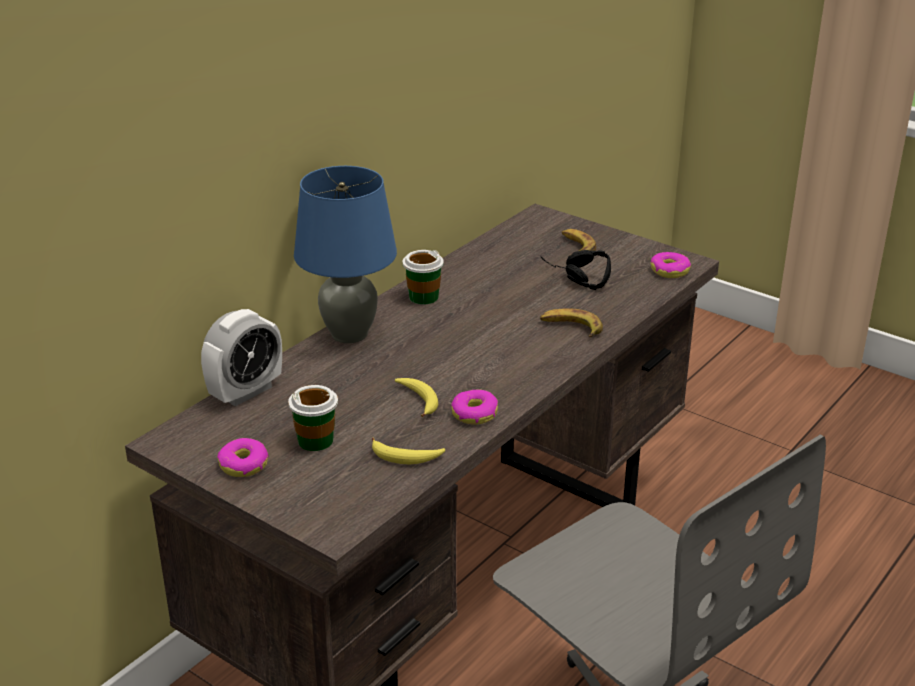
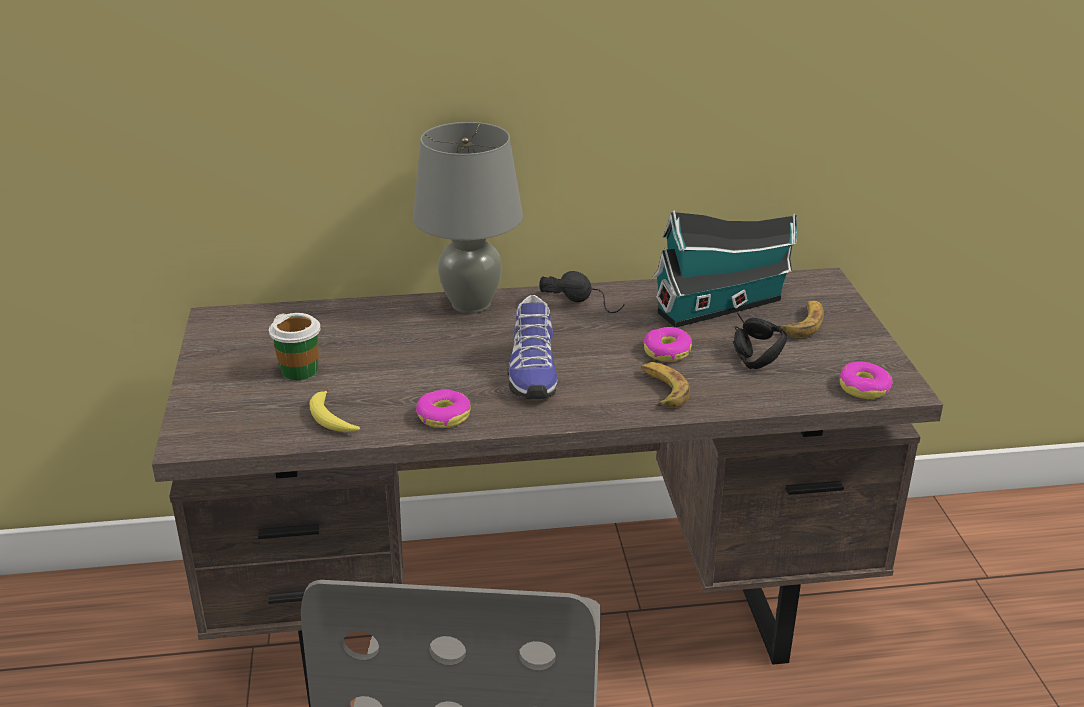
camera: 45 degrees right, 0 degrees up
alarm clock [201,309,282,407] -> none
donut [217,438,269,477] -> donut moved to [643,327,692,362]
blue table lamp [294,166,397,343] -> grey table lamp [413,122,523,314]
banana [395,378,438,417] -> none
cup [402,250,444,304] -> black headphones [539,271,625,313]
none -> shoe [508,295,557,399]
none -> toy house [653,210,797,328]

